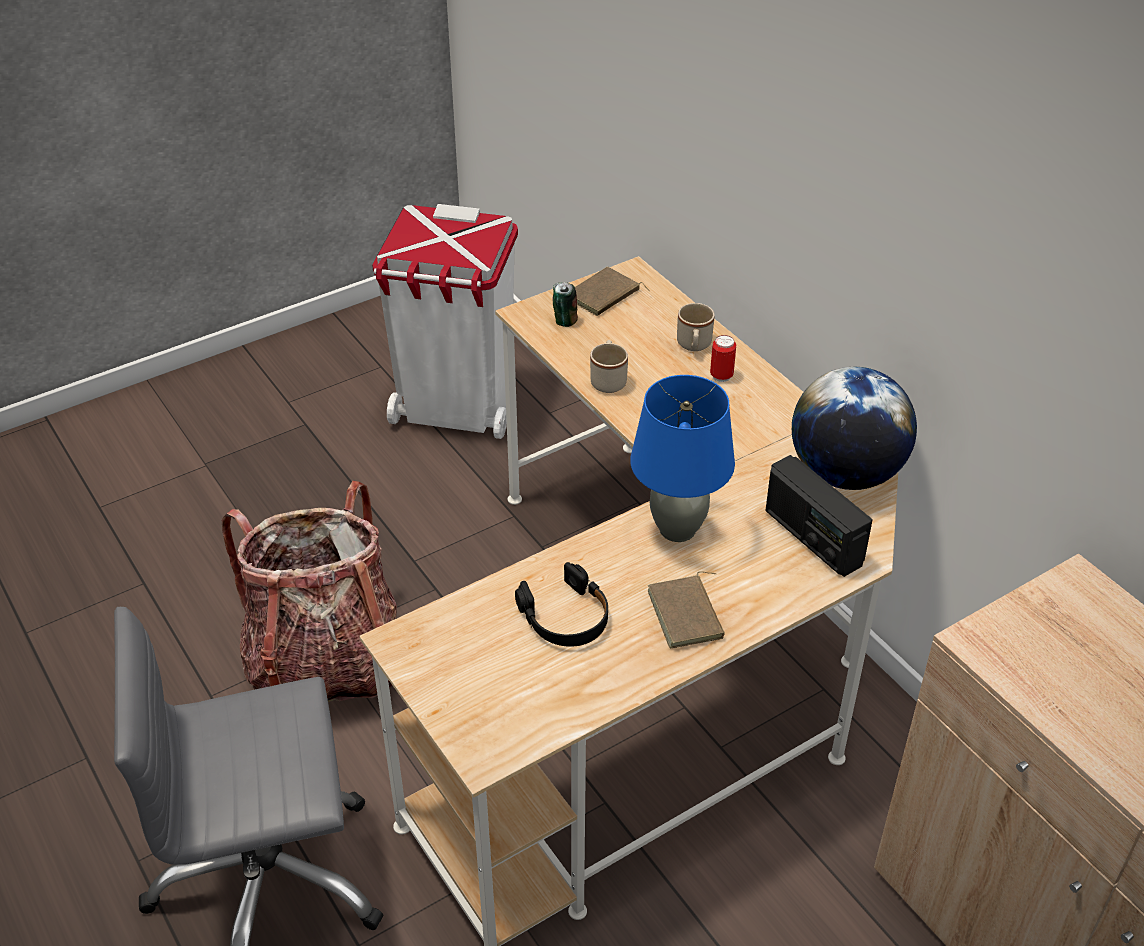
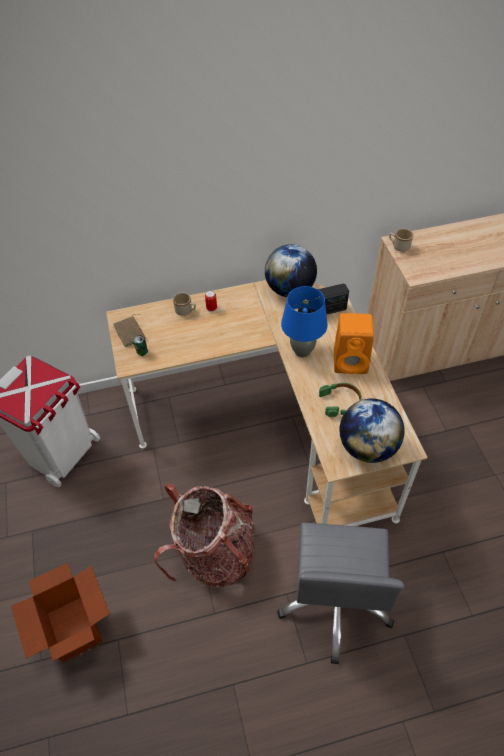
camera: 70 degrees left, 10 degrees up
black headphones [515,562,608,647] -> green headphones [319,383,362,417]
beige mug [590,340,628,393] -> beige mug moved to [389,229,413,252]
brown book [648,571,725,648] -> orange speaker [334,313,374,374]
none -> cardboard box [11,563,110,662]
none -> globe [339,399,405,463]

